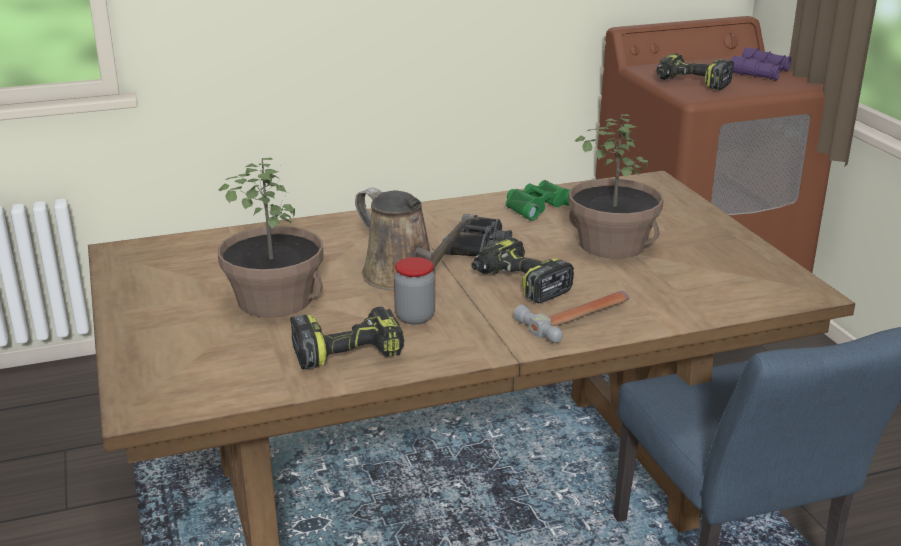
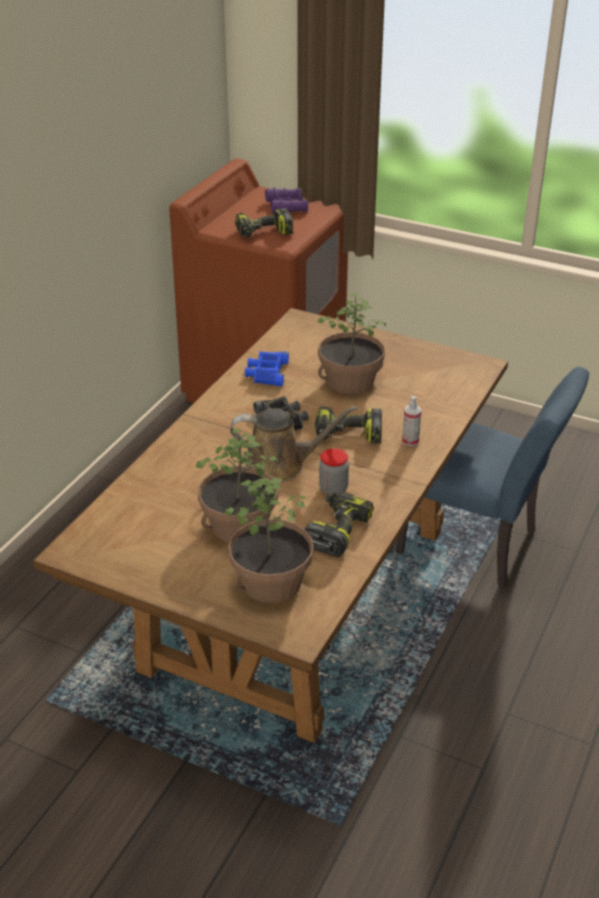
camera: 45 degrees left, 10 degrees up
green binoculars [506,180,571,221] -> blue binoculars [245,351,289,386]
hammer [514,291,630,343] -> spray bottle [402,396,421,446]
none -> potted plant [225,478,314,603]

